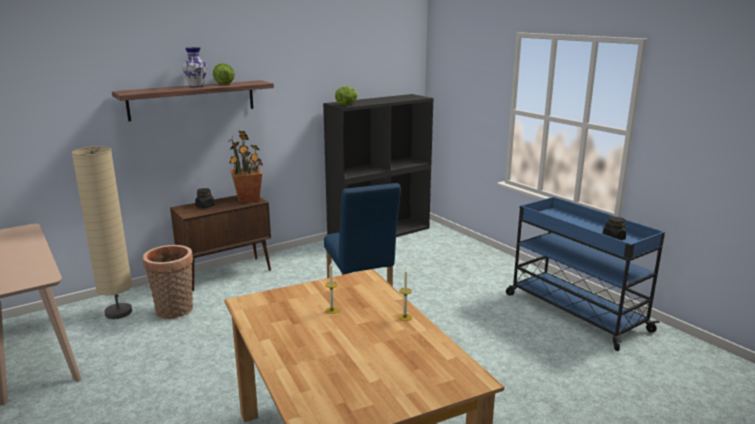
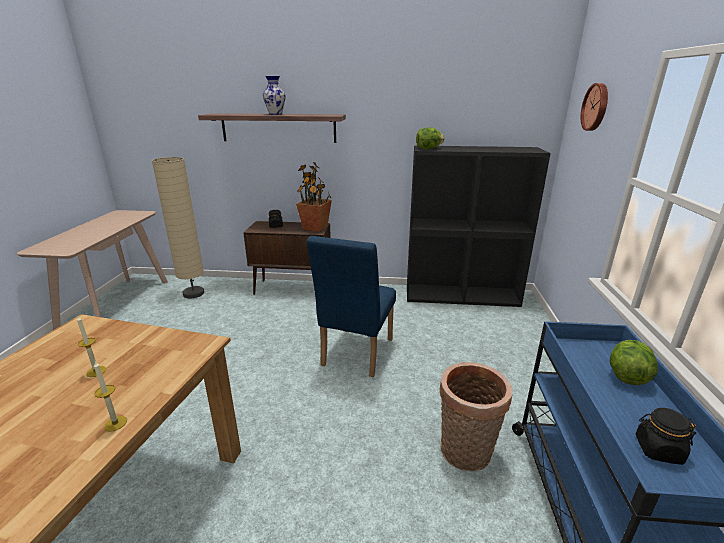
camera: 40 degrees right, 5 degrees up
basket [143,245,193,319] -> basket moved to [440,362,513,471]
lettuce [213,63,235,85] -> lettuce moved to [610,340,658,385]
none -> wall clock [581,83,608,131]

